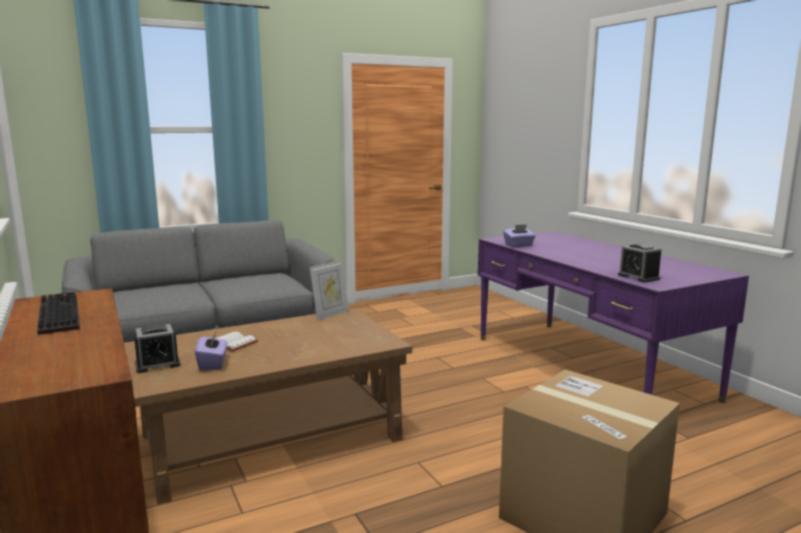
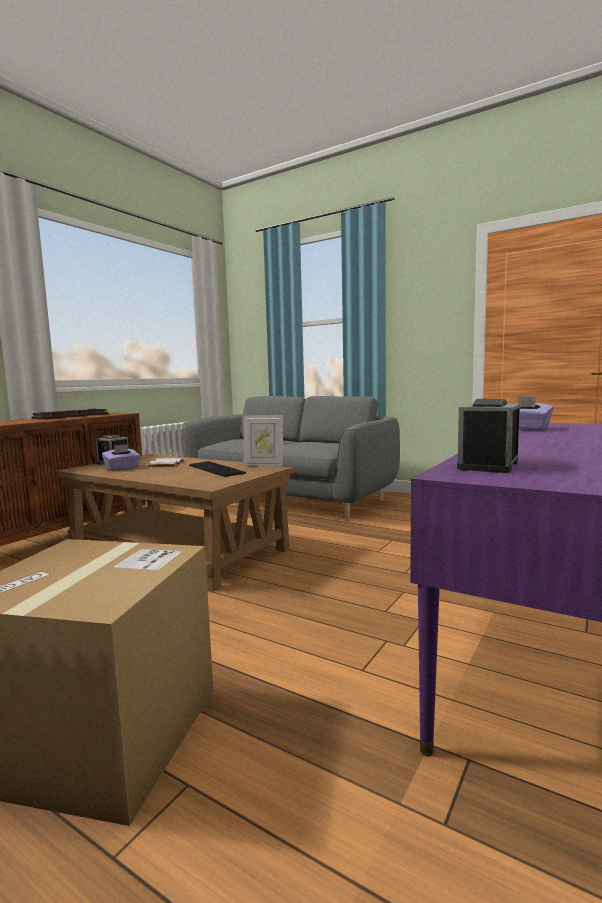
camera: 60 degrees right, 5 degrees down
none -> keyboard [189,461,246,477]

